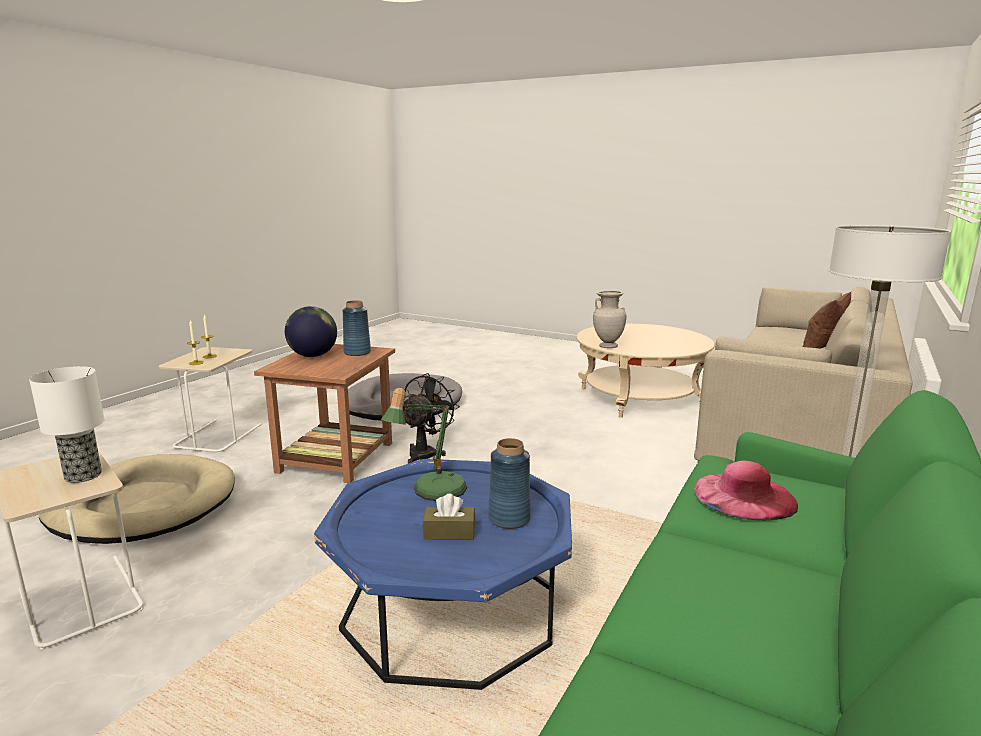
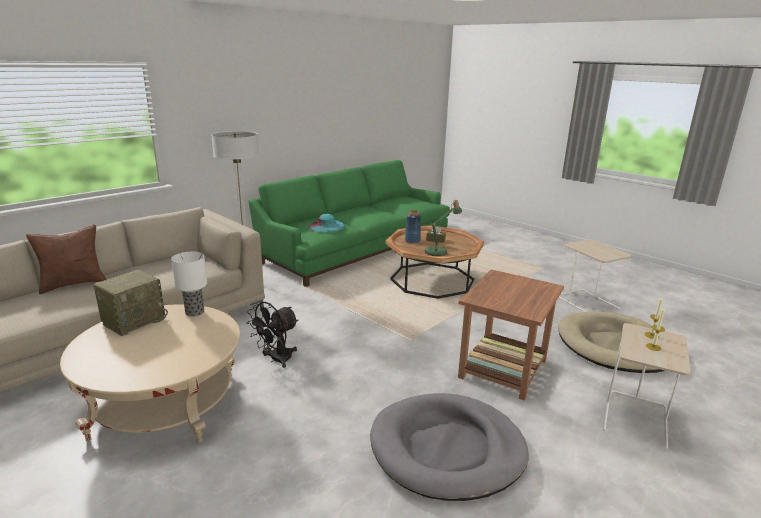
camera: 165 degrees left, 5 degrees up
table lamp [29,366,104,483] -> table lamp moved to [171,252,207,317]
globe [285,306,337,357] -> none
blue coffee table [314,459,572,690] -> brown coffee table [386,225,484,299]
blue vase [342,300,371,356] -> none
black fan [403,373,460,464] -> black fan moved to [247,302,298,368]
beige vase [593,291,626,348] -> none
pink hat [694,460,798,520] -> turquoise hat [309,214,345,232]
none -> radio [93,270,168,336]

